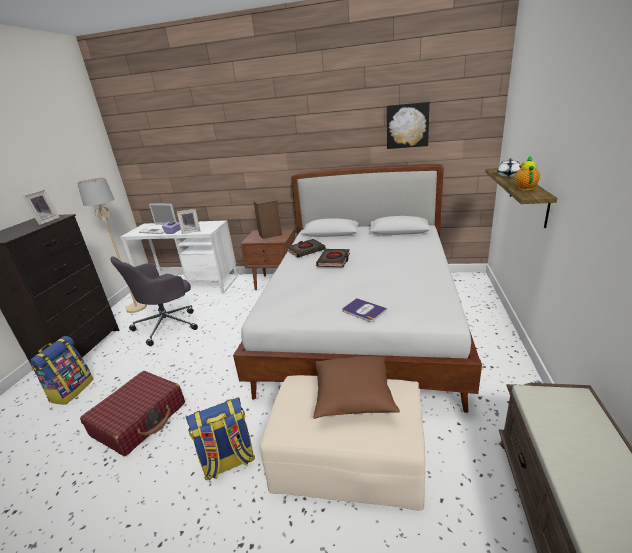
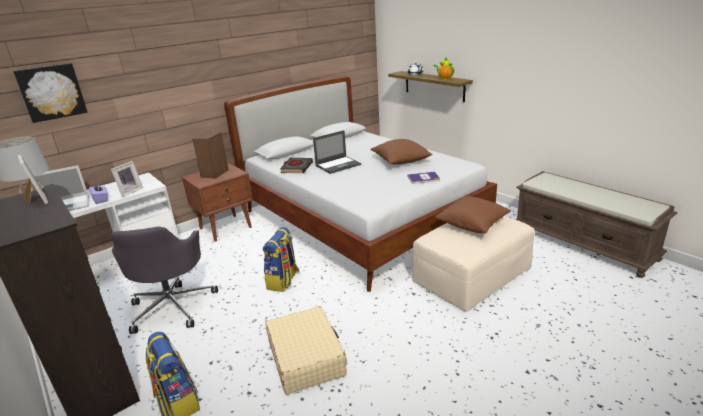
camera: 50 degrees left, 0 degrees up
red suitcase [80,371,185,456] -> beige suitcase [266,306,347,395]
backpack [186,397,255,480] -> backpack moved to [263,227,299,292]
black book [316,249,350,267] -> laptop [313,130,361,174]
picture [387,102,430,149] -> picture moved to [13,63,88,123]
none -> brown pillow [370,139,433,164]

